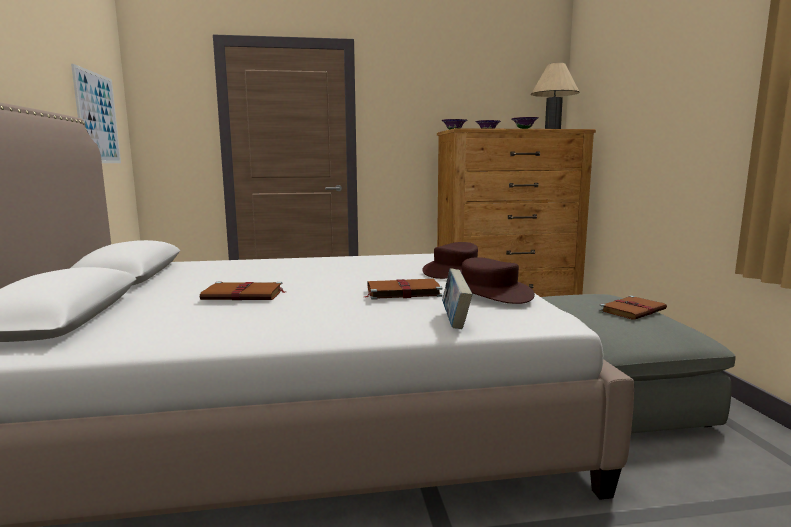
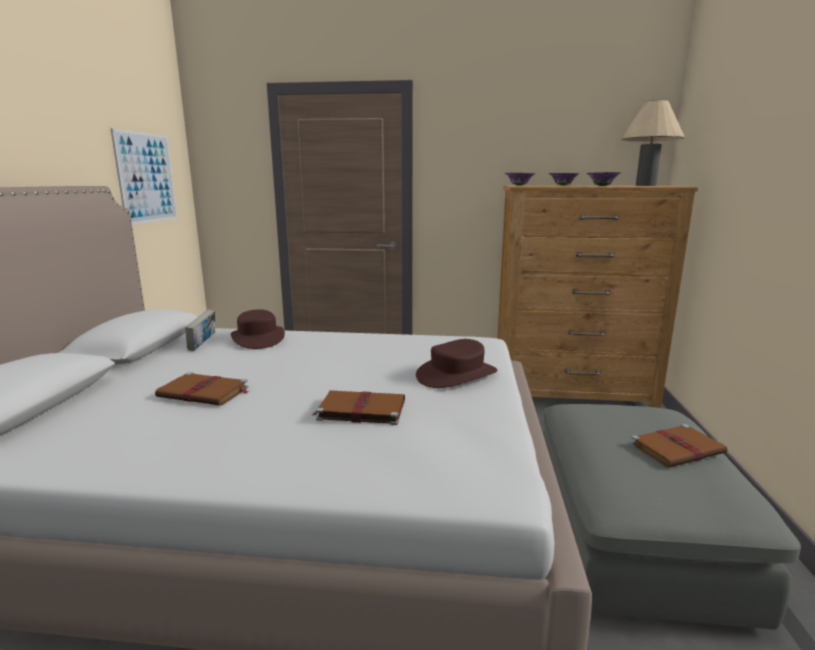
camera: 15 degrees right, 5 degrees up
book [442,269,472,329] -> book moved to [185,309,215,351]
brown hat [462,257,535,304] -> brown hat moved to [231,309,285,349]

